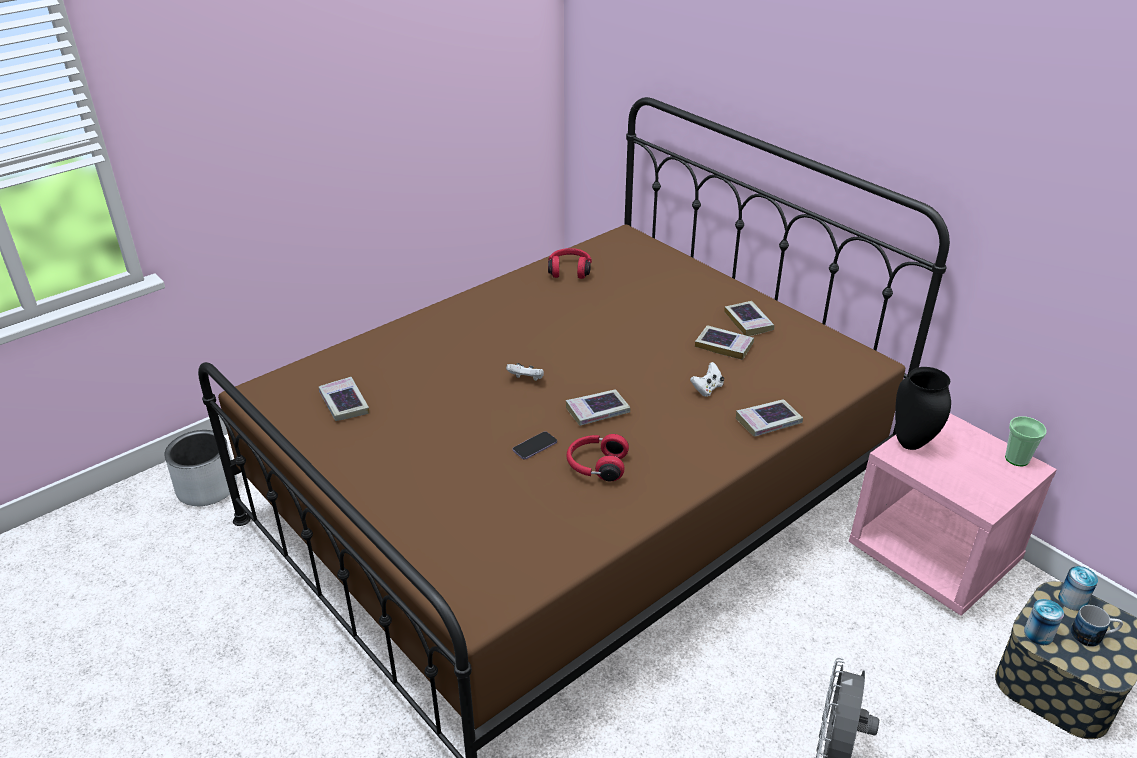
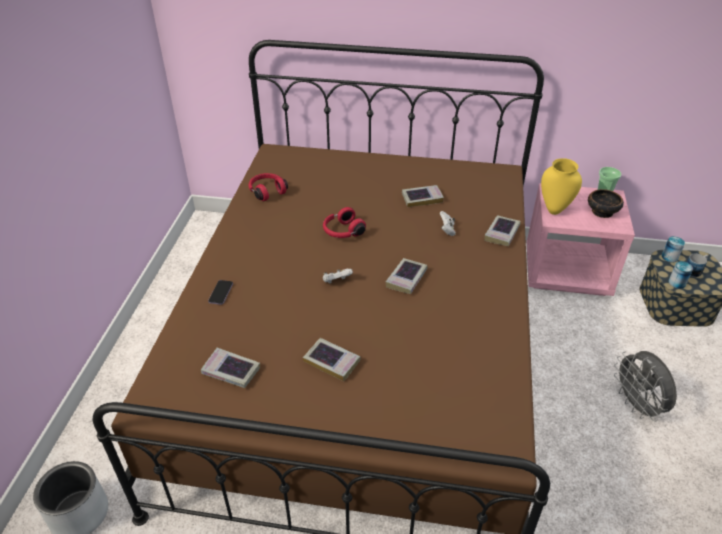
camera: 40 degrees left, 5 degrees up
phone [513,431,557,460] -> phone moved to [208,280,233,305]
red headphones [567,434,629,482] -> red headphones moved to [323,207,366,238]
book [725,301,774,336] -> book moved to [303,338,360,381]
black vase [895,367,951,450] -> yellow vase [541,158,582,215]
none -> bowl [588,189,624,218]

